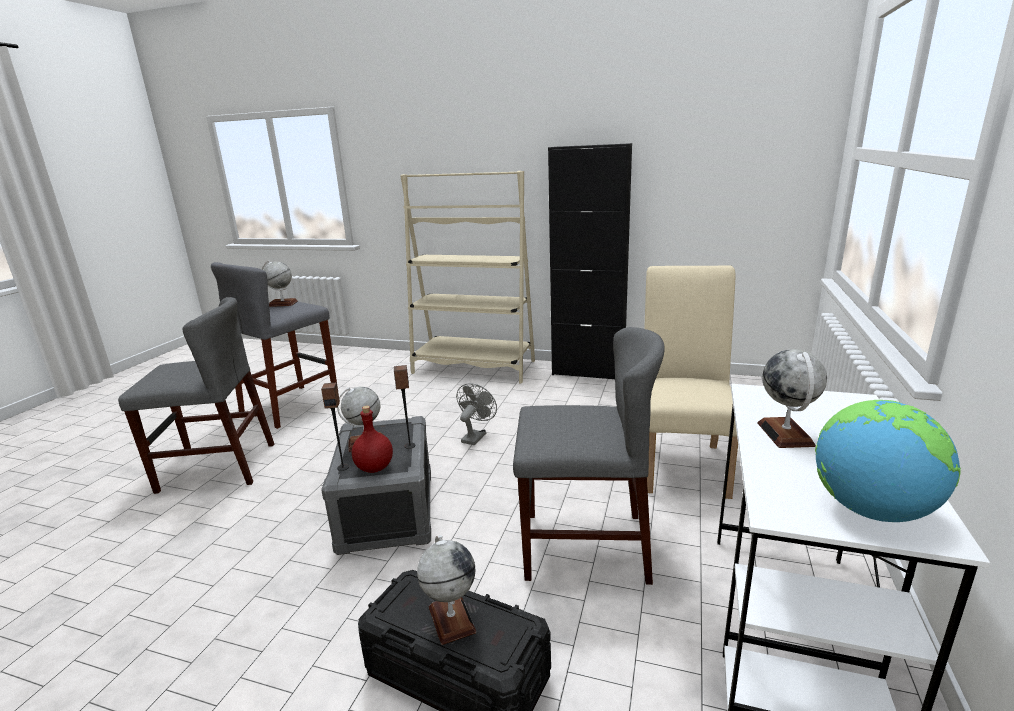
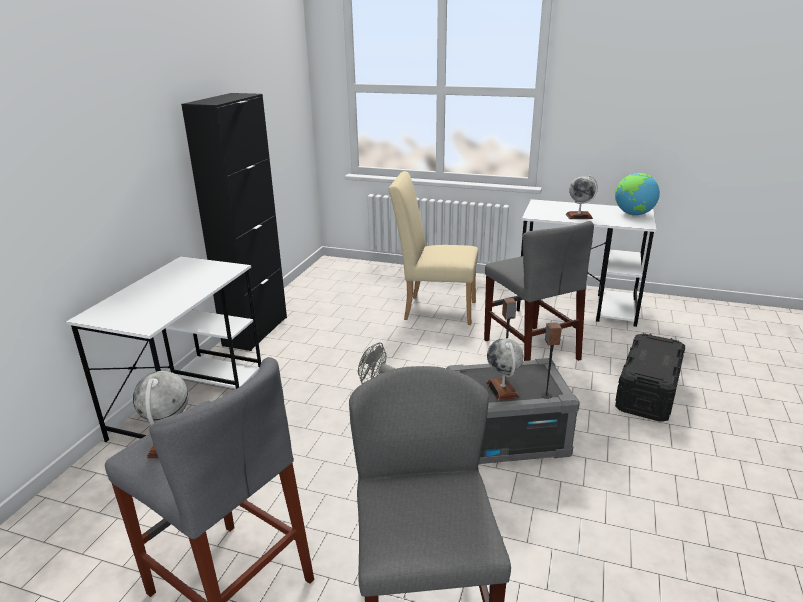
camera: 90 degrees left, 5 degrees up
red bottle [352,406,393,473] -> none
beige bookcase [400,171,535,384] -> white desk [66,256,261,442]
globe [417,535,477,645] -> none
grey chair [513,327,665,585] -> grey chair turned 150 degrees clockwise [484,221,594,361]

